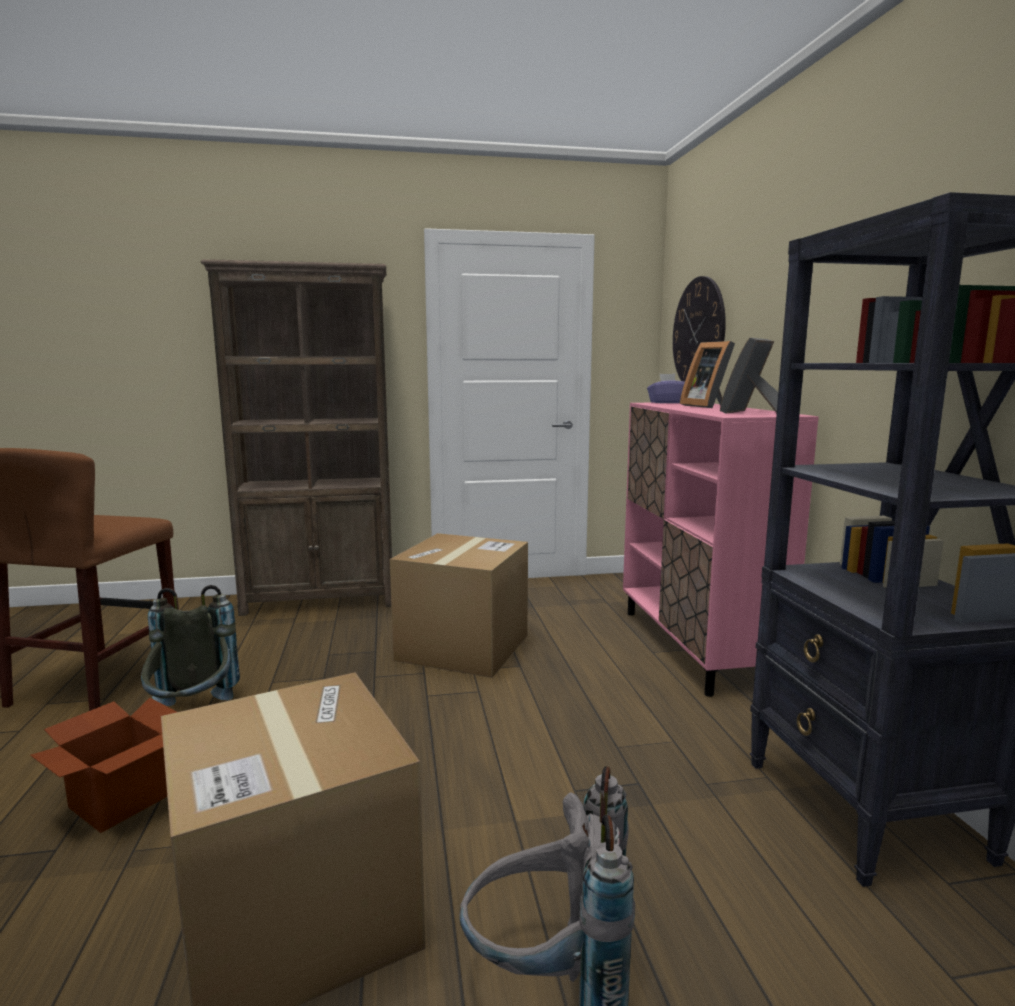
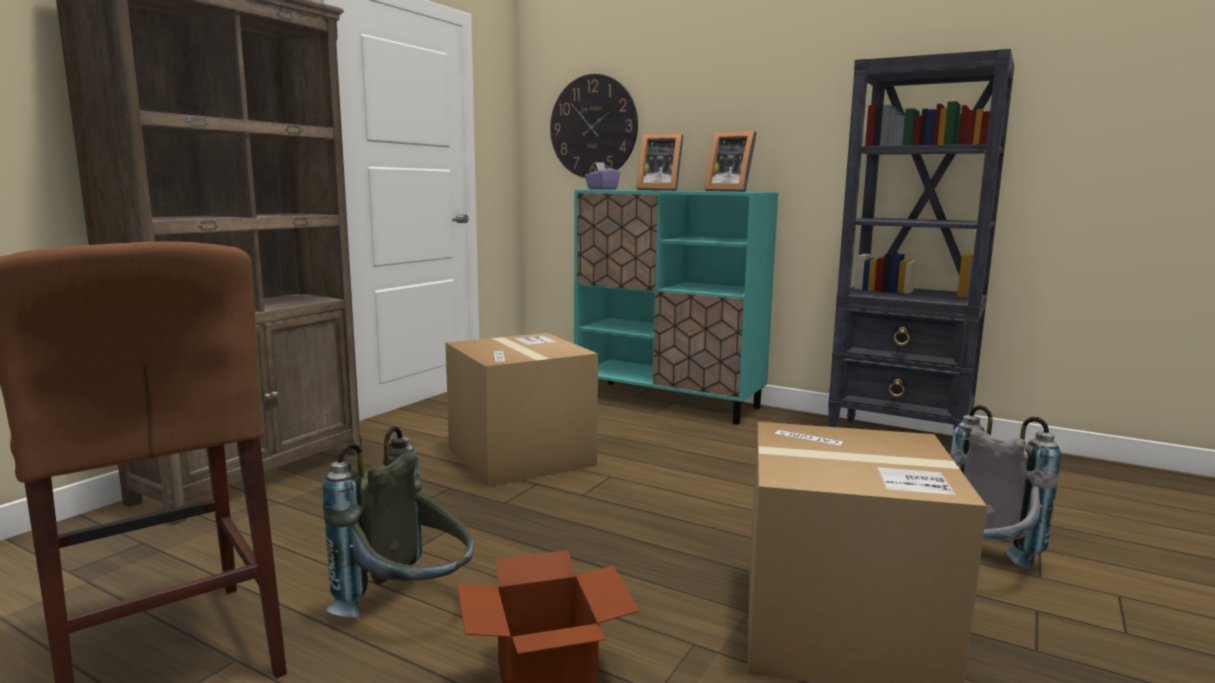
camera: 50 degrees left, 0 degrees up
pink cabinet [623,403,819,697] -> turquoise cabinet [574,190,778,425]
picture frame [720,338,778,414] -> picture frame turned 45 degrees counterclockwise [704,131,757,192]

